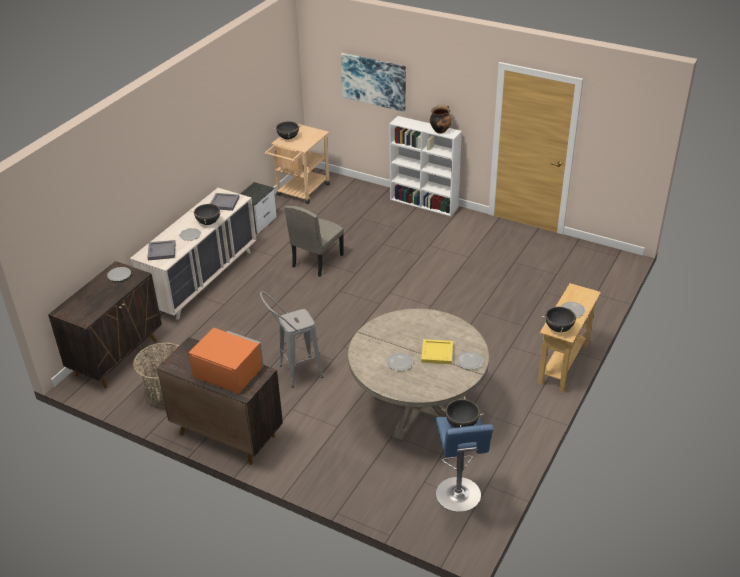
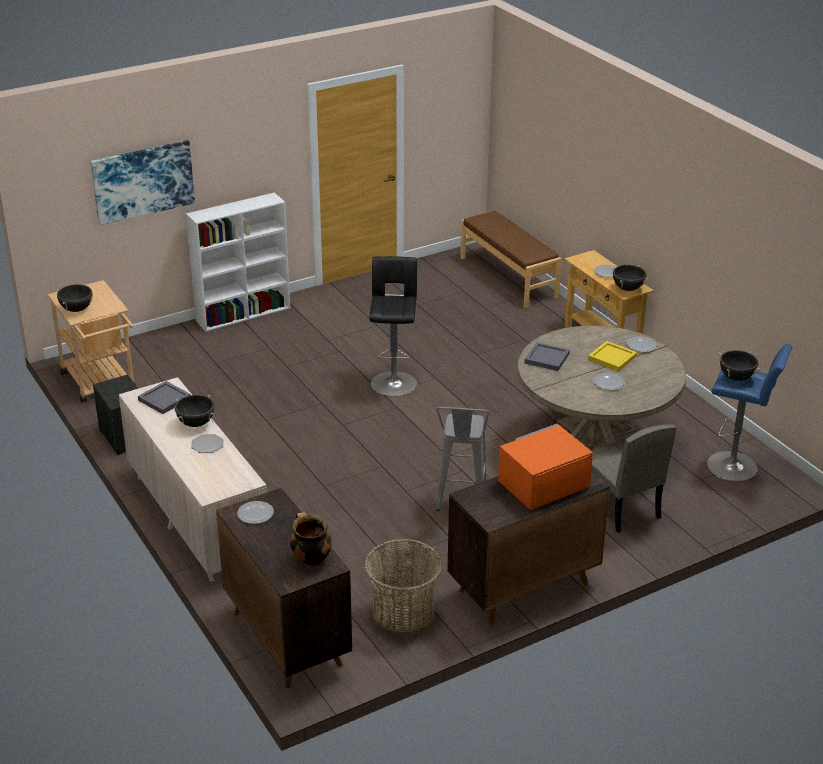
camera: 60 degrees left, 5 degrees down
grey tray [147,240,176,260] -> grey tray moved to [524,342,570,371]
beige chair [285,206,344,277] -> beige chair moved to [591,424,676,533]
cooking pot [430,105,452,134] -> cooking pot moved to [290,512,332,567]
none -> black stool [369,256,417,396]
none -> brown bench [460,211,562,308]

